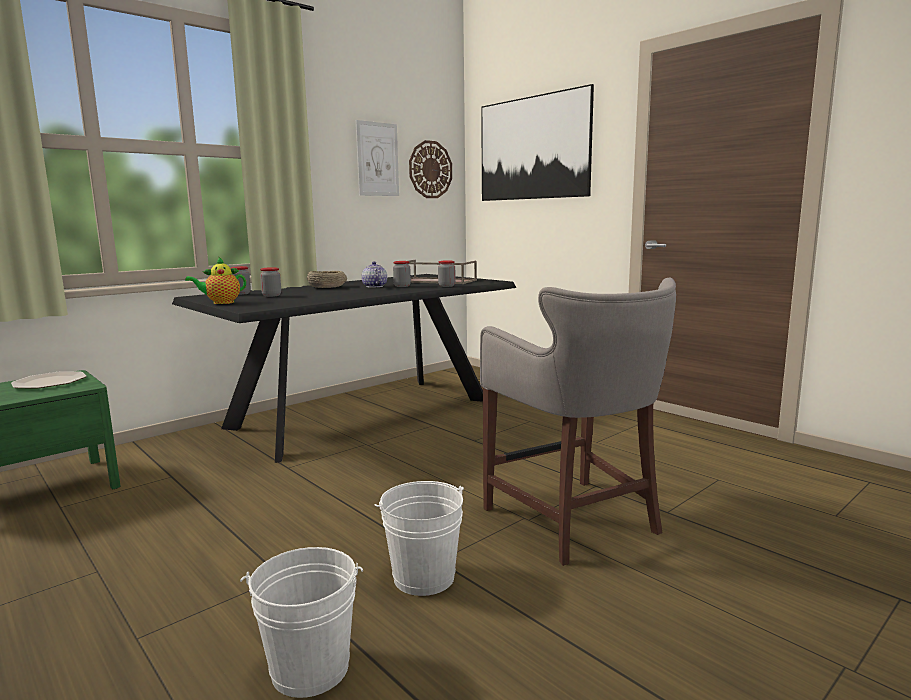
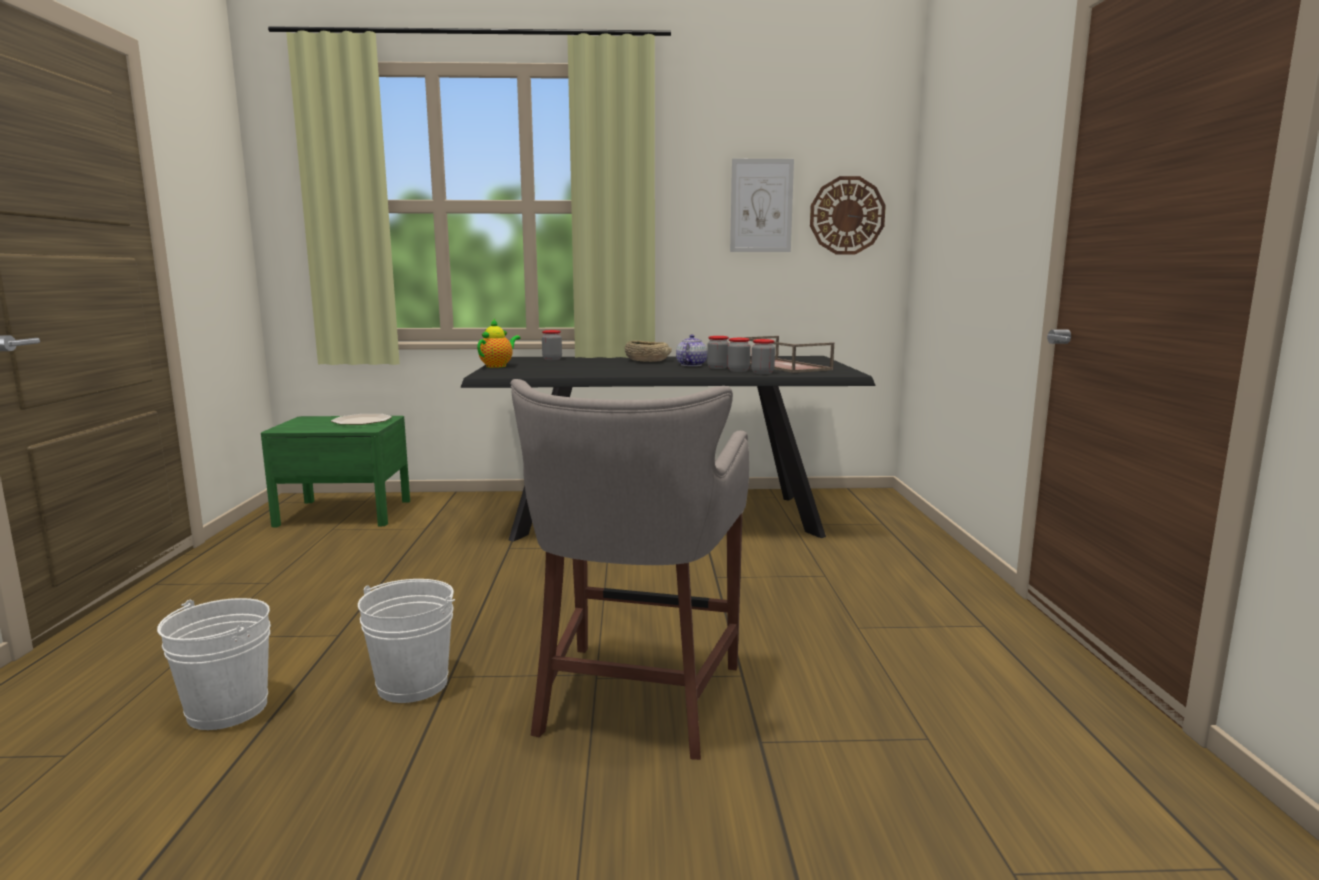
camera: 40 degrees right, 0 degrees up
teapot [185,257,246,304] -> teapot turned 105 degrees clockwise [477,319,521,368]
jar [260,267,281,297] -> jar moved to [727,338,750,372]
picture [481,84,594,201] -> none

